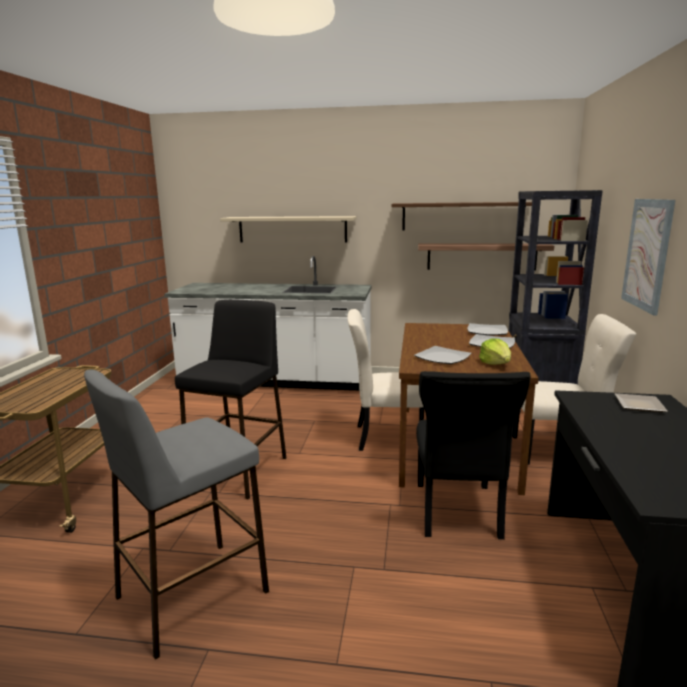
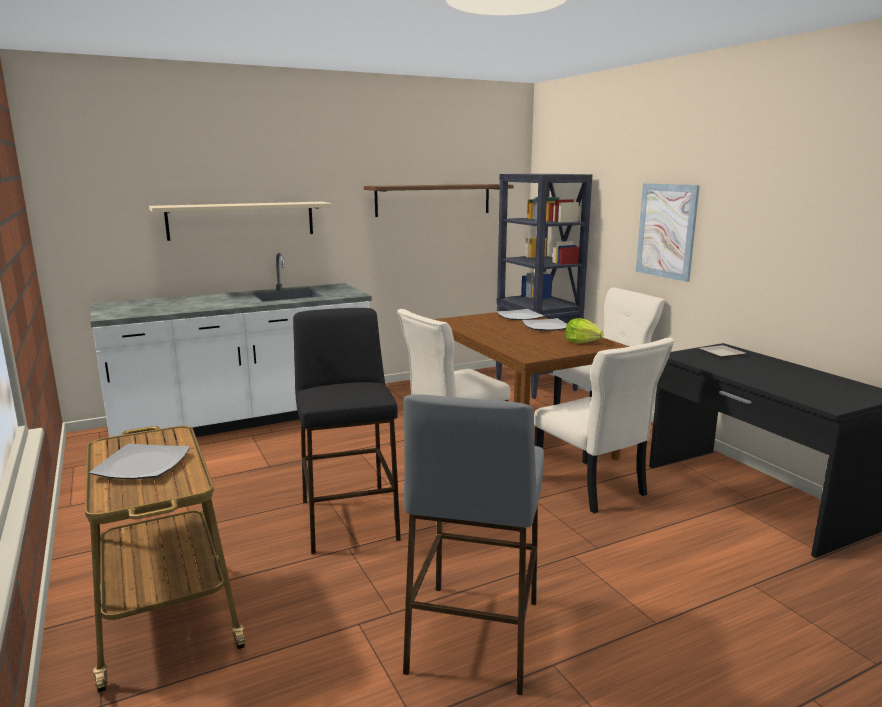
camera: 35 degrees left, 0 degrees up
plate [414,346,472,364] -> plate moved to [89,444,190,479]
black chair [416,371,531,540] -> beige chair [534,338,674,513]
shelf [418,244,554,271] -> none

